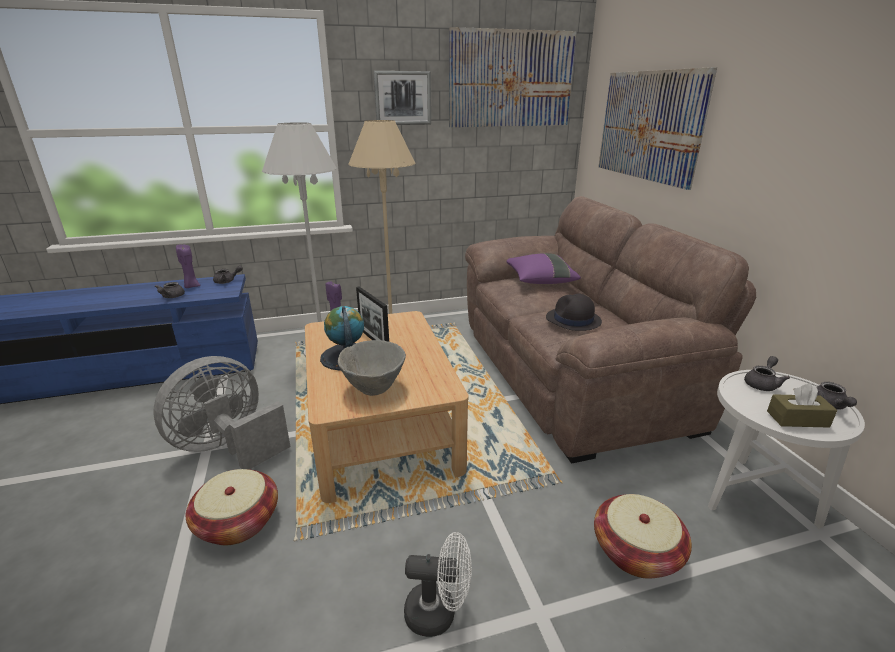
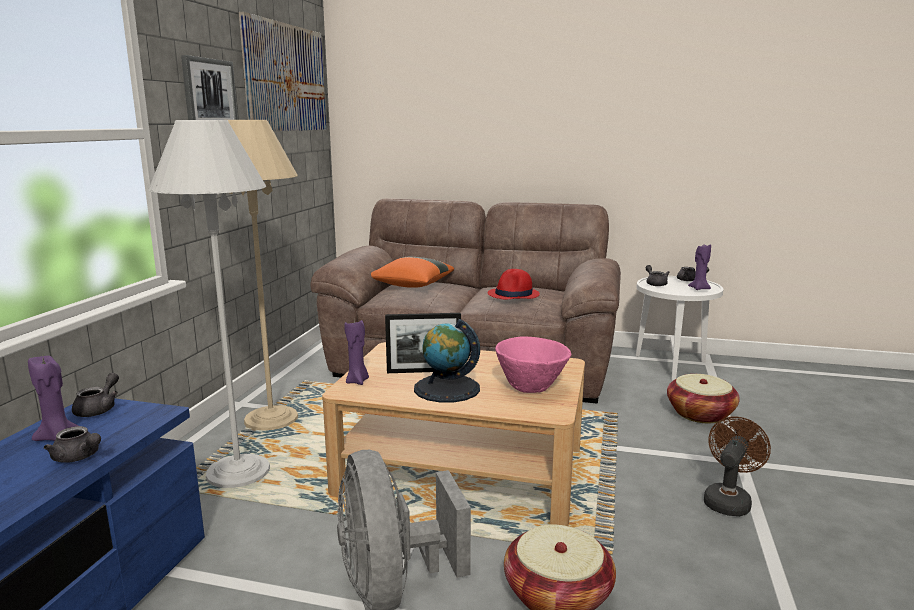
camera: 60 degrees left, 10 degrees down
grey bowl [338,340,406,396] -> pink bowl [495,337,571,393]
white fan [404,532,472,637] -> brown fan [704,417,771,516]
purple pillow [506,253,581,284] -> orange pillow [371,257,454,288]
black hat [546,294,602,331] -> red hat [488,269,540,299]
picture [598,67,717,190] -> none
brown tissue box [767,384,837,428] -> purple candle [688,244,711,290]

